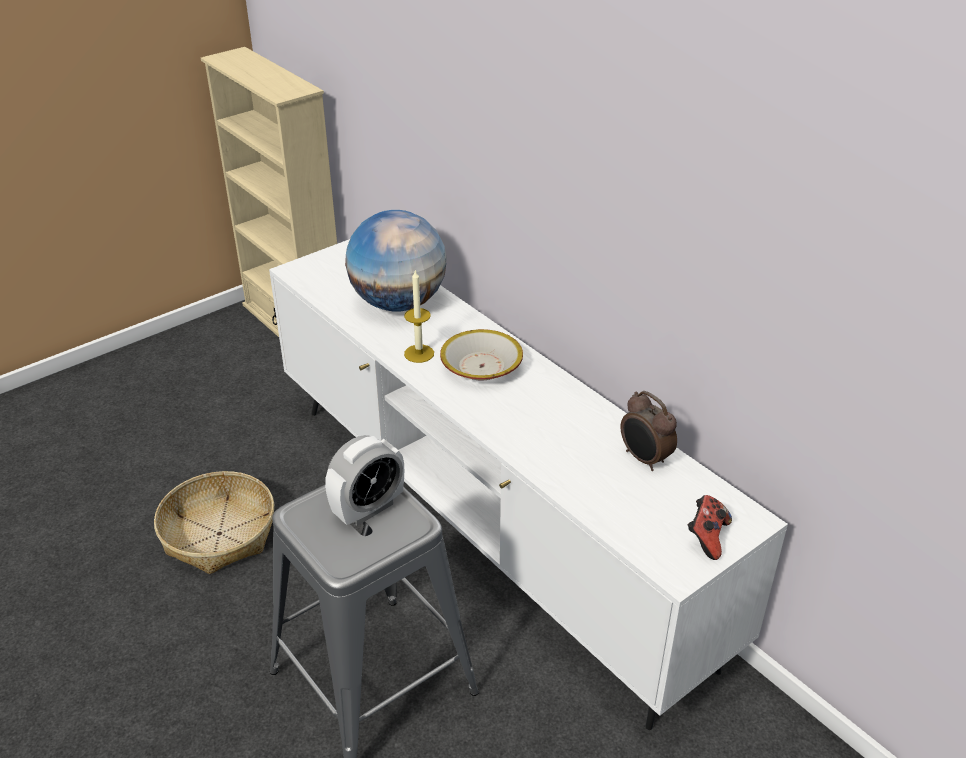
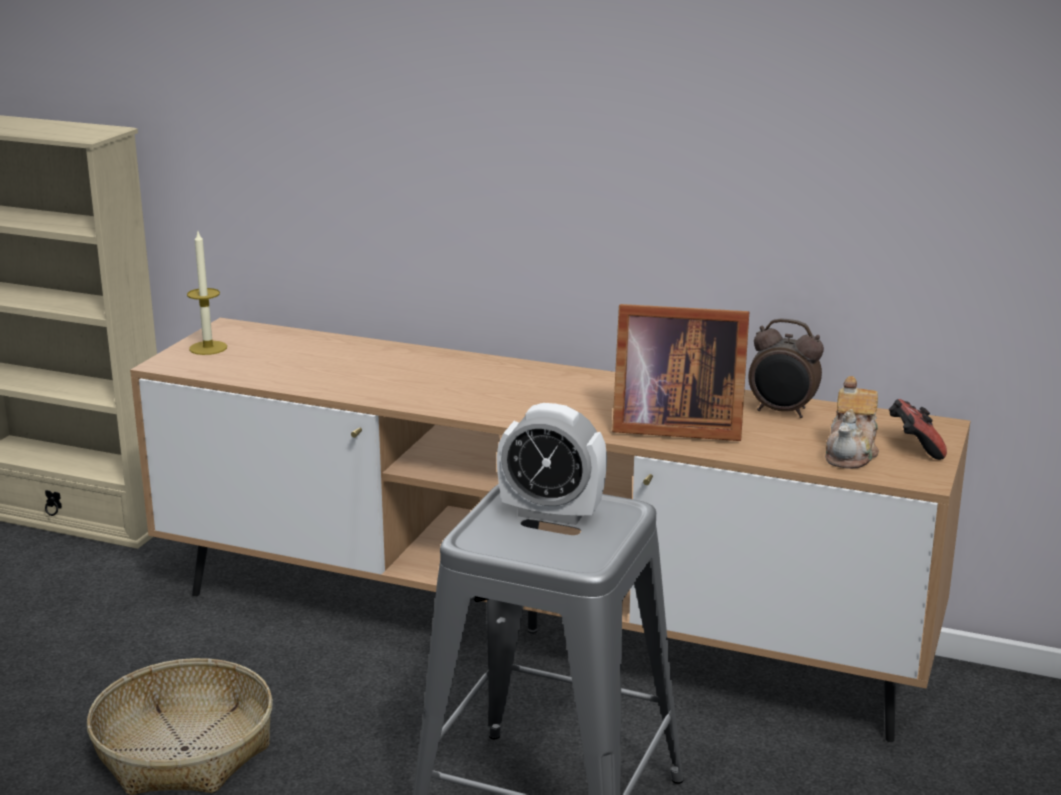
camera: 30 degrees left, 15 degrees down
white tv stand [269,239,788,730] -> brown tv stand [130,318,970,742]
alarm clock [325,435,404,526] -> alarm clock turned 90 degrees clockwise [497,403,607,525]
globe [345,210,446,311] -> none
candle [404,270,434,363] -> candle moved to [187,232,227,355]
bowl [440,329,523,380] -> none
none -> picture frame [612,304,749,441]
none -> teapot [825,376,879,469]

